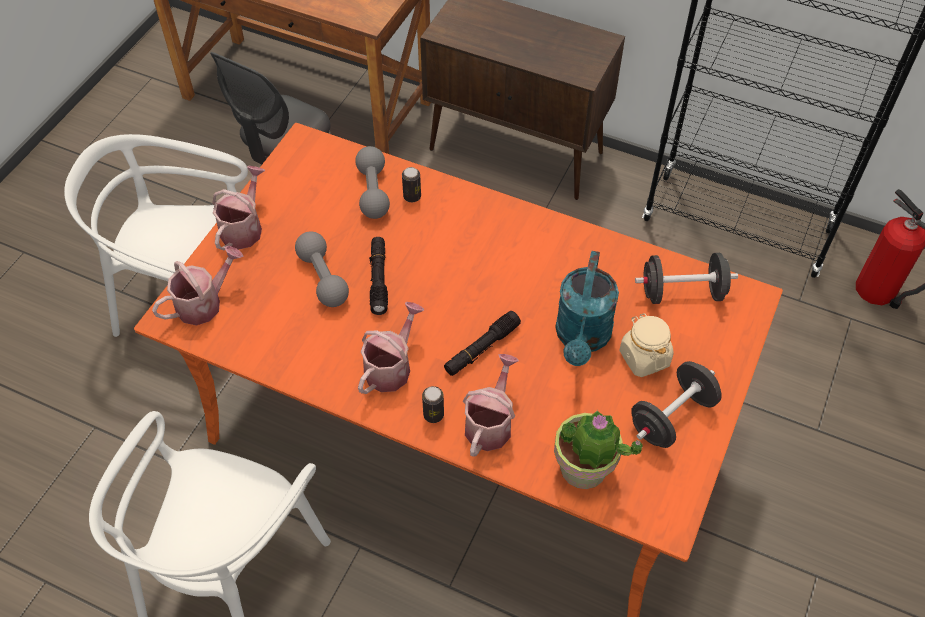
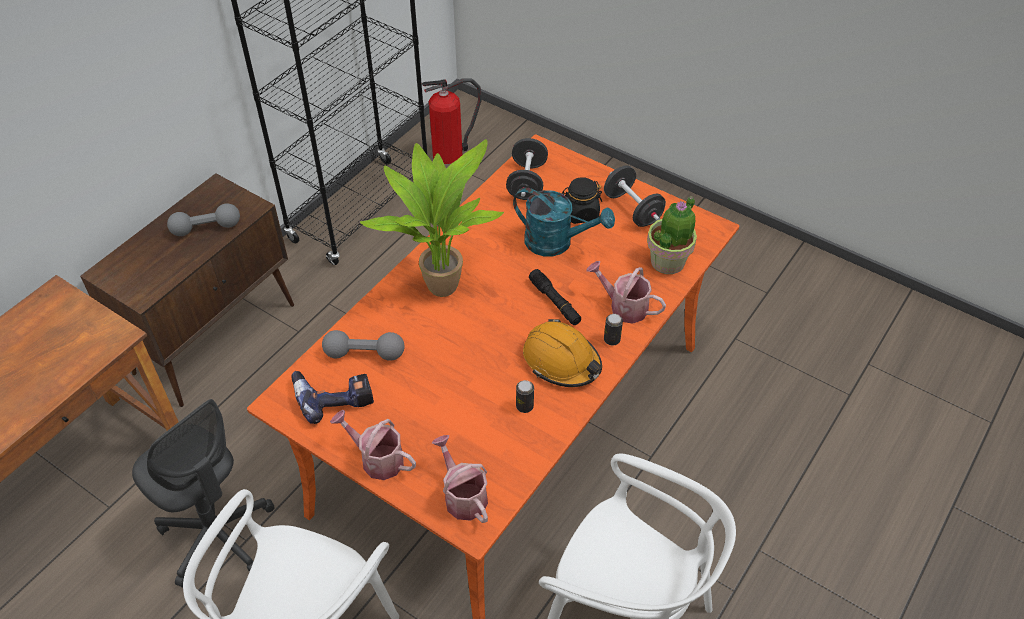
camera: 80 degrees left, 5 degrees down
grey dumbbell [295,231,349,307] -> grey dumbbell moved to [167,203,240,236]
watering can [358,302,424,394] -> orange hard hat [523,319,602,387]
black flashlight [369,237,388,315] -> none
can [402,167,421,202] -> can moved to [516,380,534,413]
beige jar [620,313,674,377] -> black jar [562,177,602,224]
none -> power drill [292,371,374,424]
none -> potted plant [360,139,504,297]

